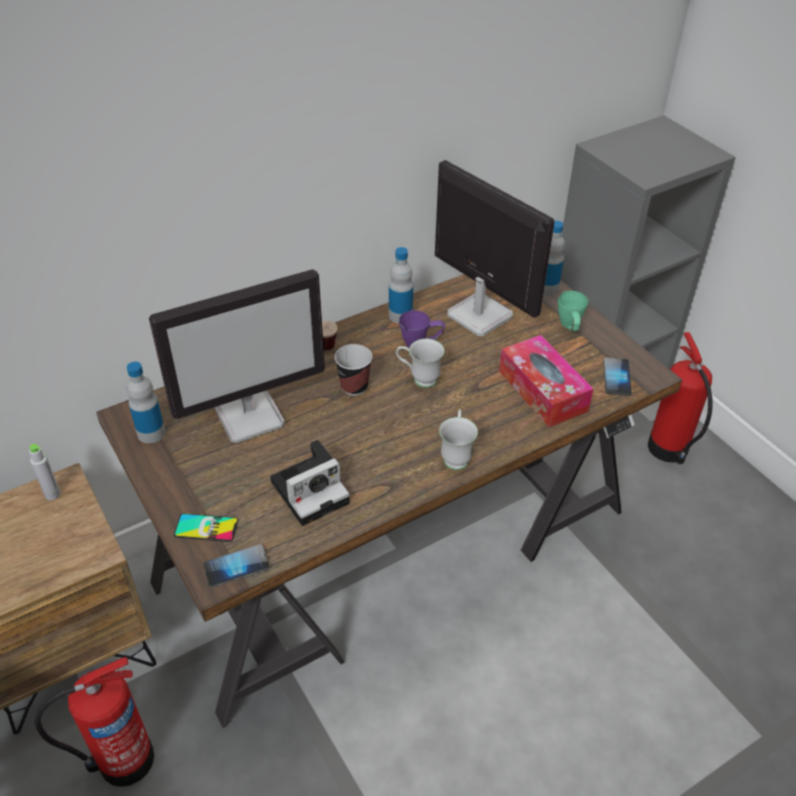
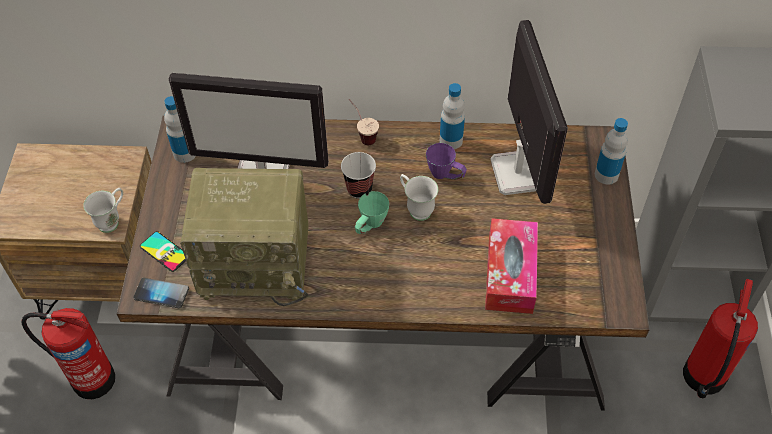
camera: 35 degrees right, 10 degrees up
grey bottle [29,444,60,500] -> none
camera [270,440,350,526] -> radio [180,168,309,306]
white mug [439,409,478,470] -> white mug moved to [83,188,123,233]
green mug [558,291,588,332] -> green mug moved to [355,191,389,234]
phone [603,357,632,396] -> none

